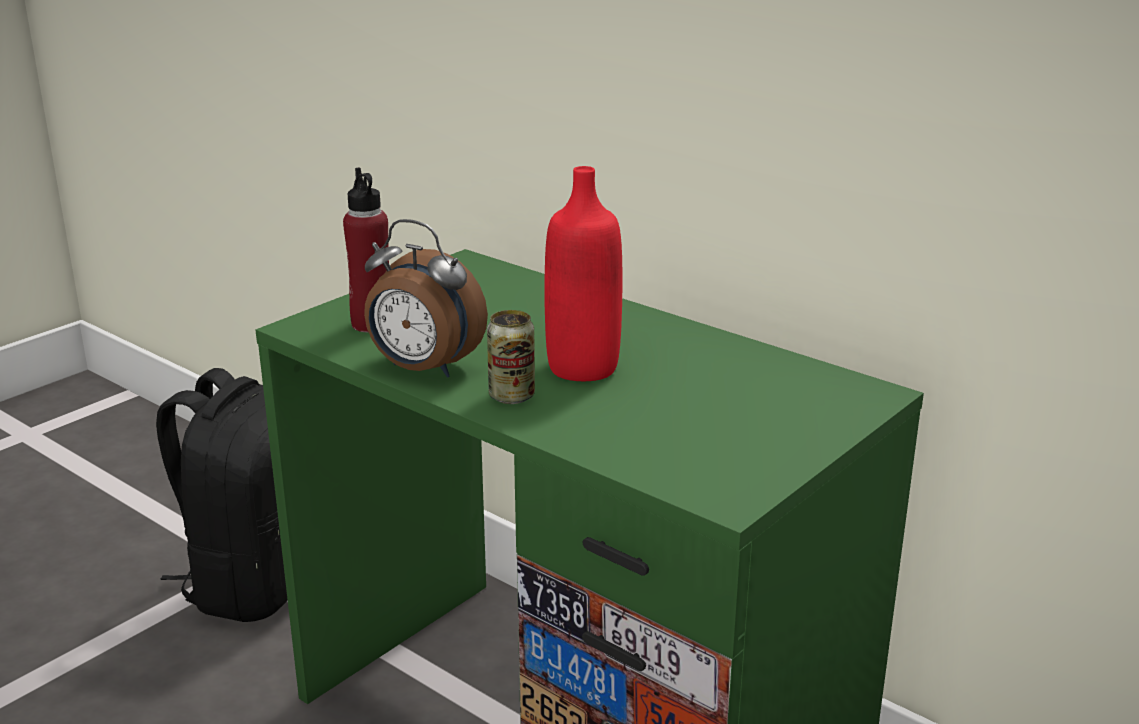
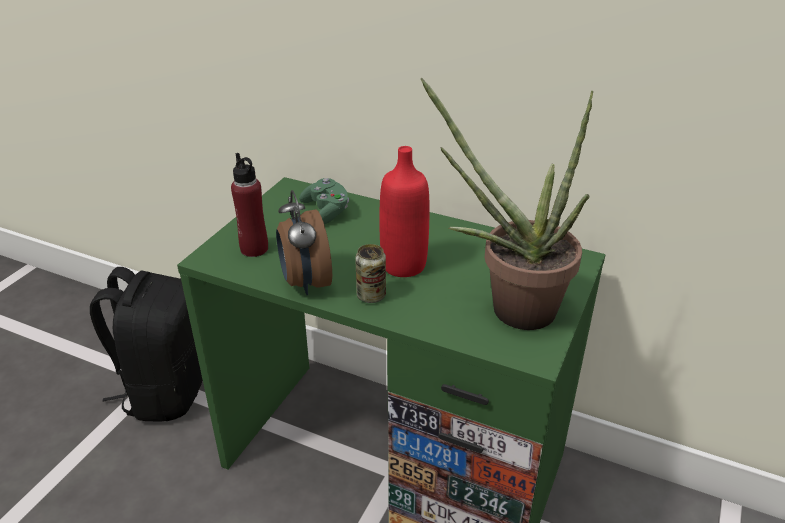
camera: 15 degrees left, 10 degrees up
alarm clock [364,219,488,378] -> alarm clock turned 60 degrees clockwise [276,190,332,295]
none -> green game controller [299,178,349,224]
none -> potted plant [421,78,593,330]

